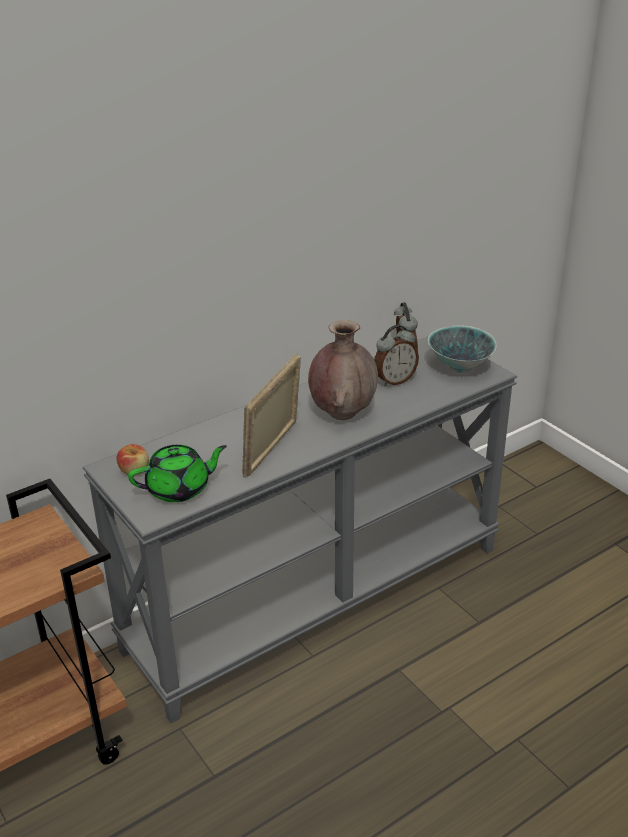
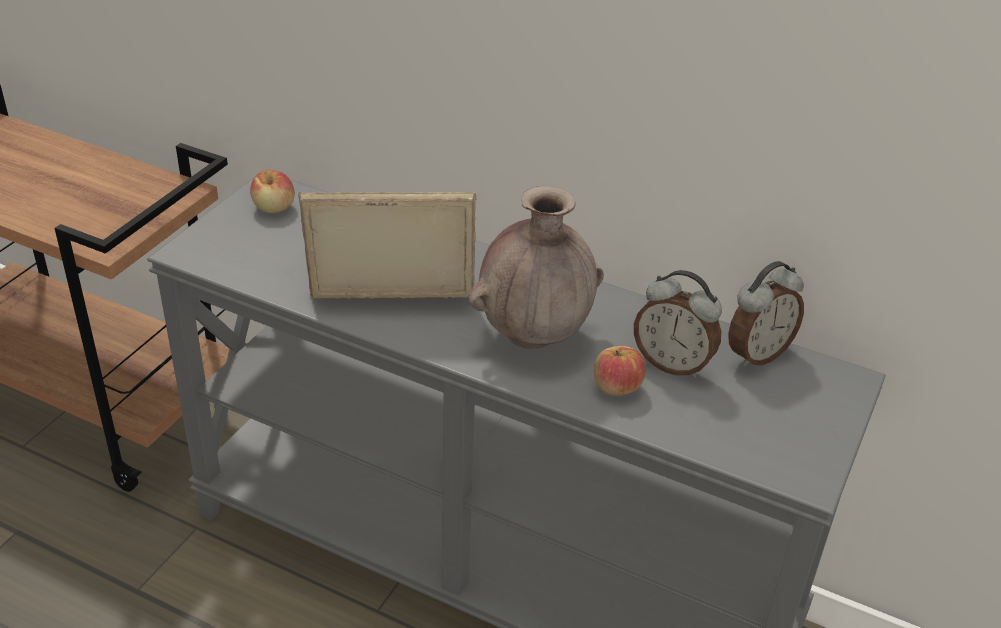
camera: 60 degrees right, 5 degrees up
green teapot [128,445,227,502] -> none
bowl [428,325,497,373] -> none
none -> apple [594,346,646,396]

